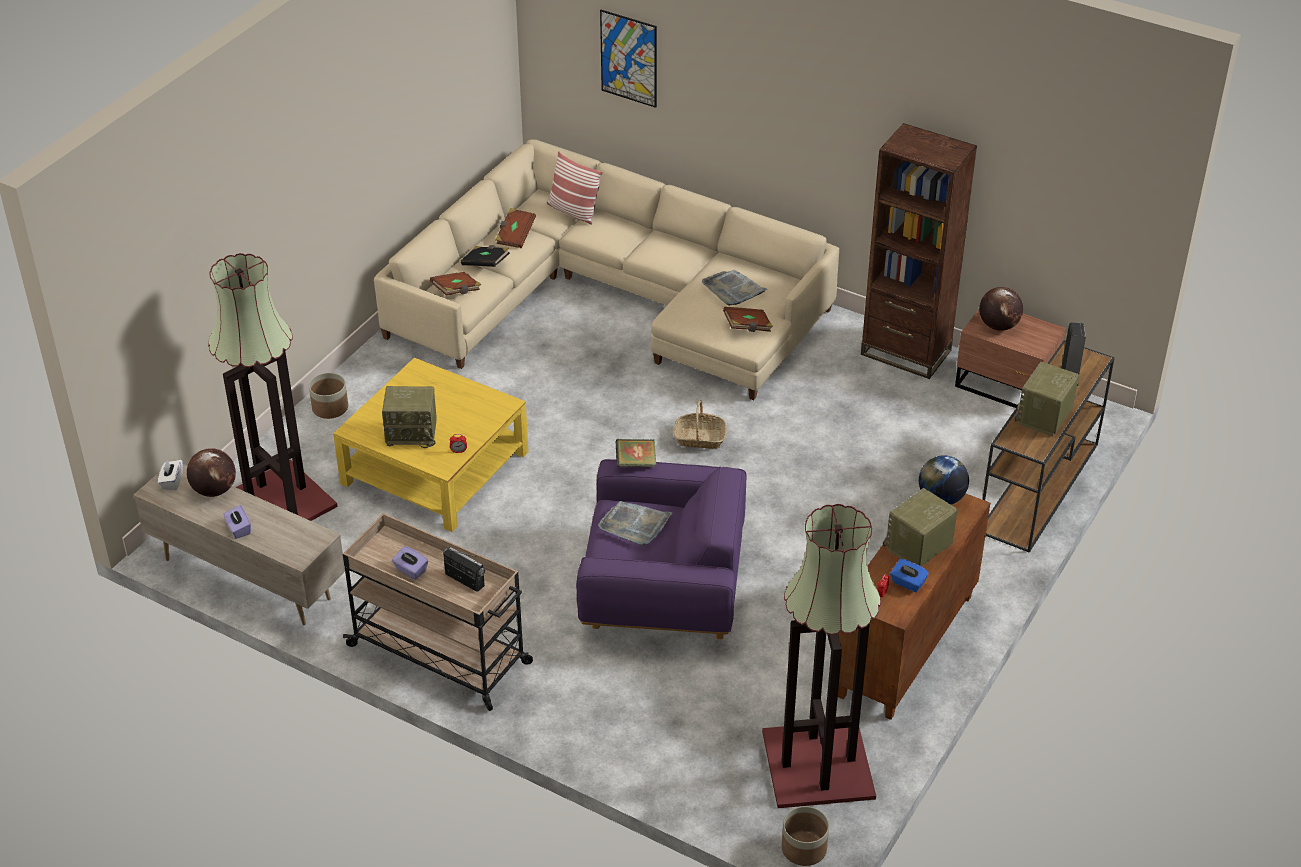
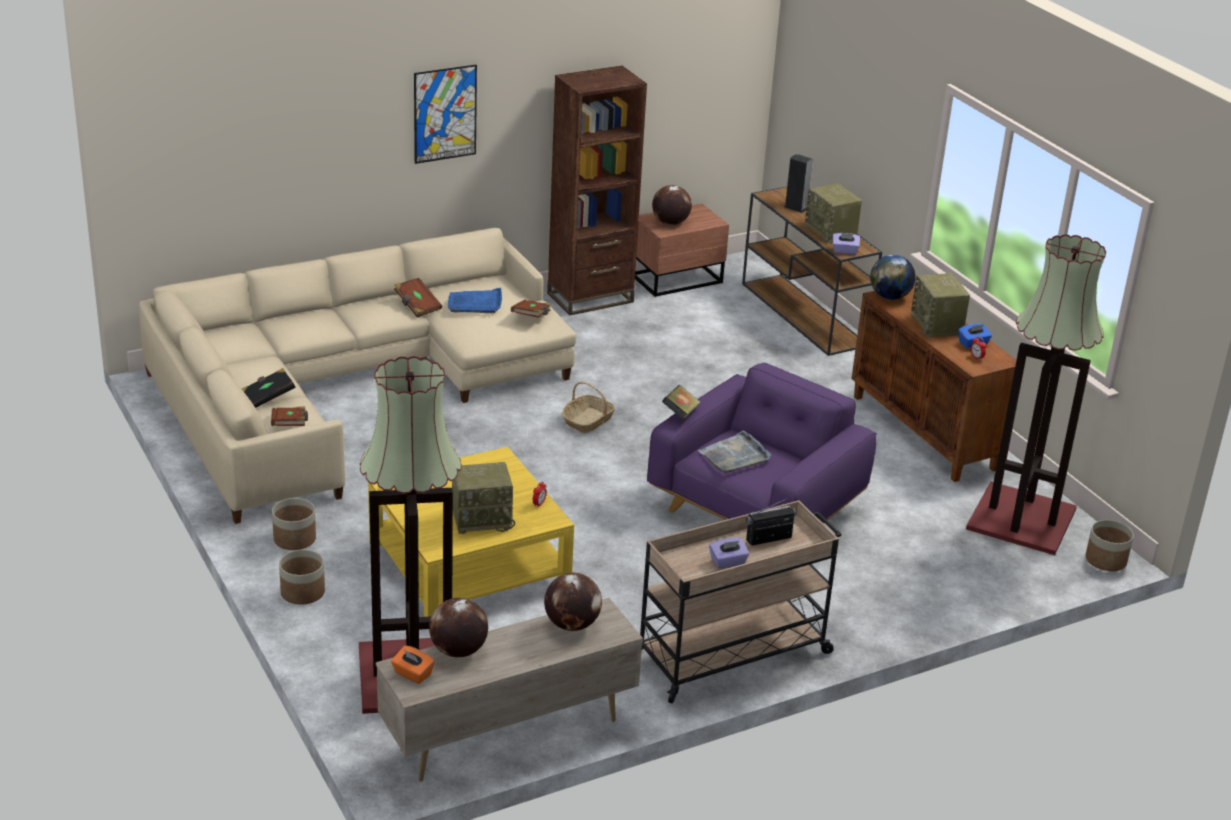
camera: 60 degrees left, 10 degrees down
white tissue box [158,460,183,490] -> orange tissue box [391,646,435,684]
purple tissue box [223,505,251,539] -> purple tissue box moved to [833,233,860,254]
radio [382,386,437,448] -> radio turned 45 degrees clockwise [452,462,515,534]
brown book [495,208,536,248] -> brown book moved to [394,278,442,317]
pillow [547,151,603,224] -> none
picture [600,10,657,108] -> picture moved to [414,65,477,164]
grey tray [702,270,768,306] -> blue tray [448,288,502,313]
none -> planter [272,498,316,550]
none -> globe [544,573,602,631]

